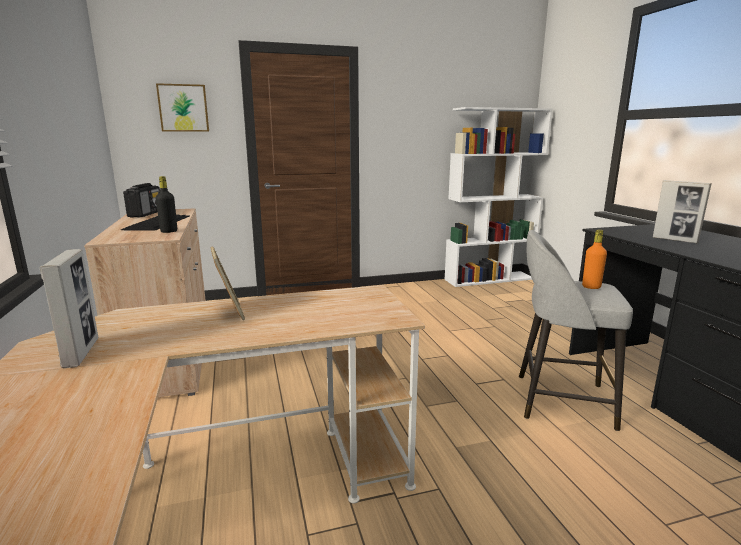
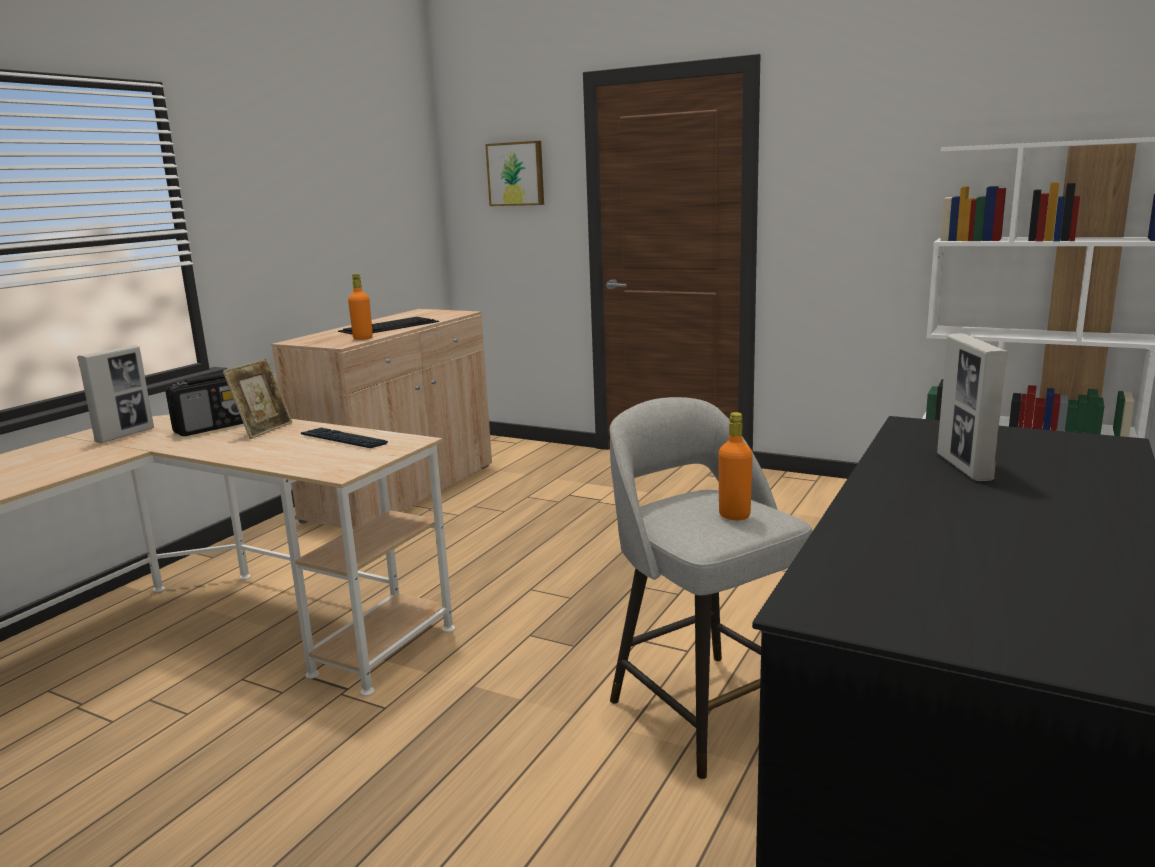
camera: 45 degrees right, 0 degrees up
radio [123,183,160,217] -> radio moved to [165,372,243,436]
black bottle [156,176,177,233] -> orange bottle [348,274,373,340]
none -> keyboard [301,428,388,448]

